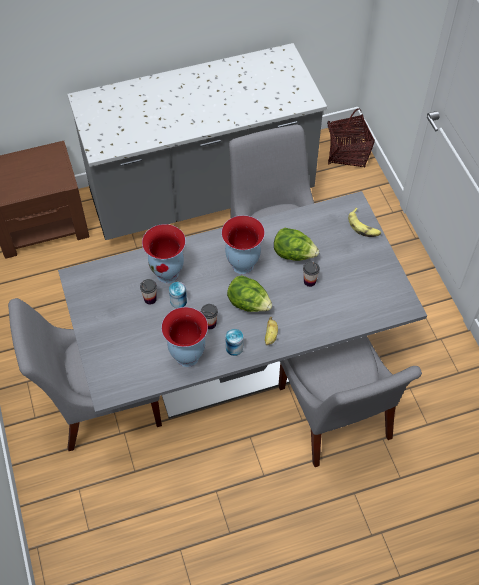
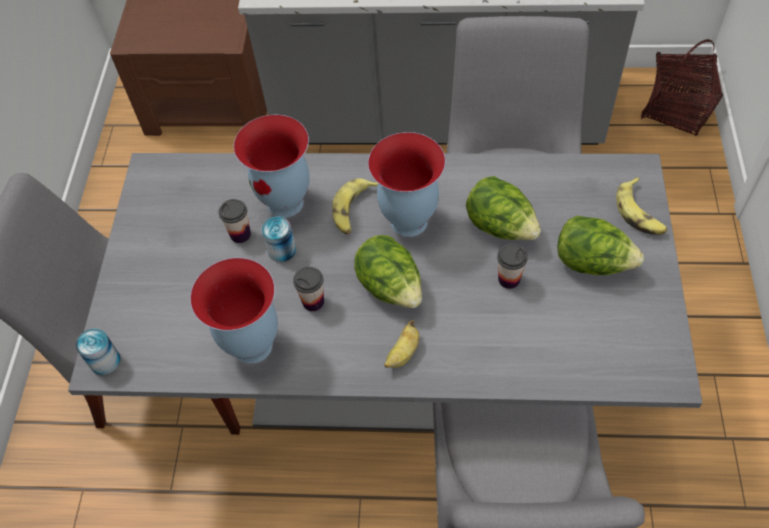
camera: 25 degrees right, 0 degrees up
can [226,329,243,356] -> can moved to [76,328,121,375]
none -> banana [332,178,378,234]
none -> lettuce [557,216,644,275]

